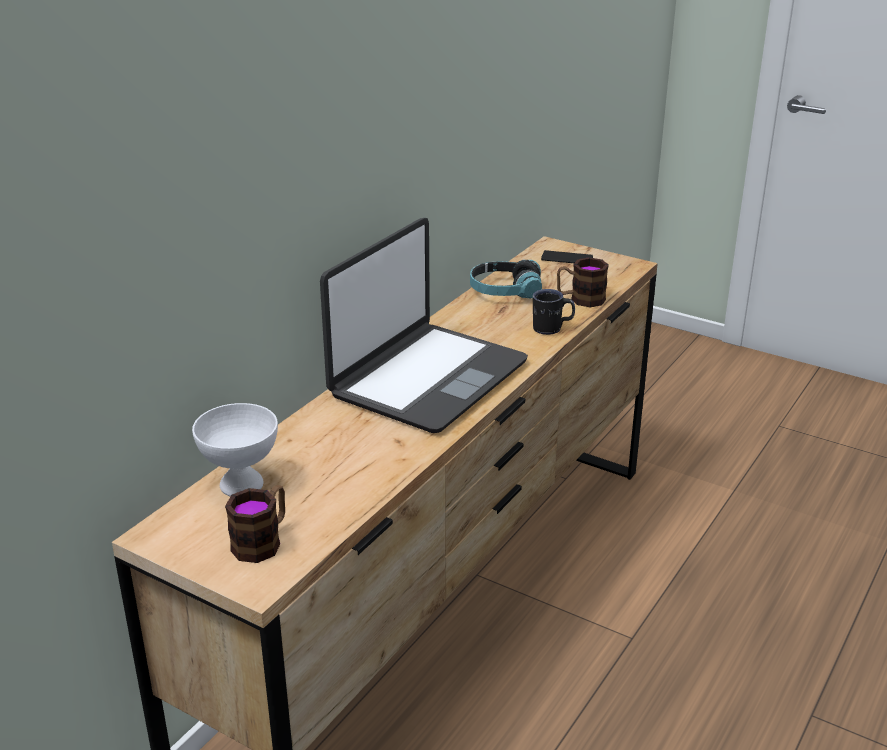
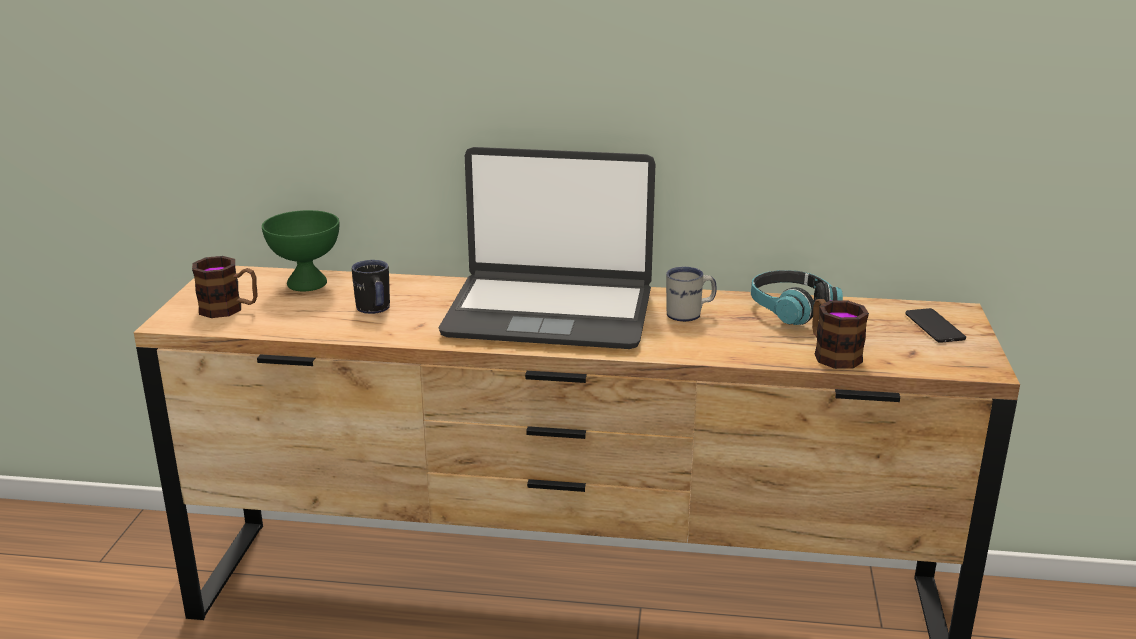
camera: 65 degrees right, 5 degrees down
white bowl [192,403,278,497] -> green bowl [262,210,339,292]
black mug [533,289,575,335] -> black mug moved to [351,260,390,314]
none -> white mug [666,267,717,322]

